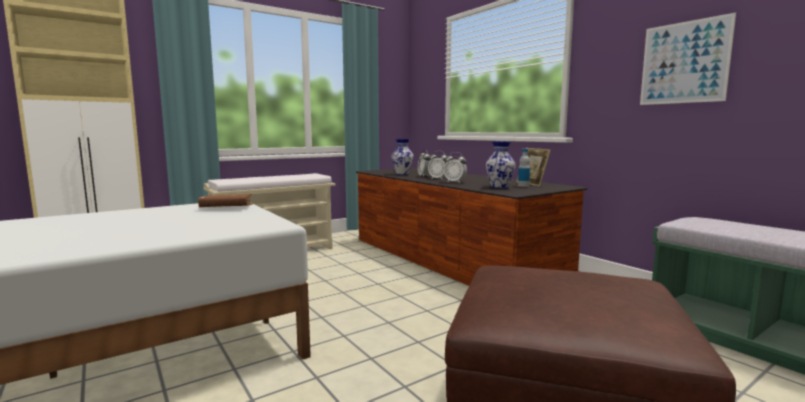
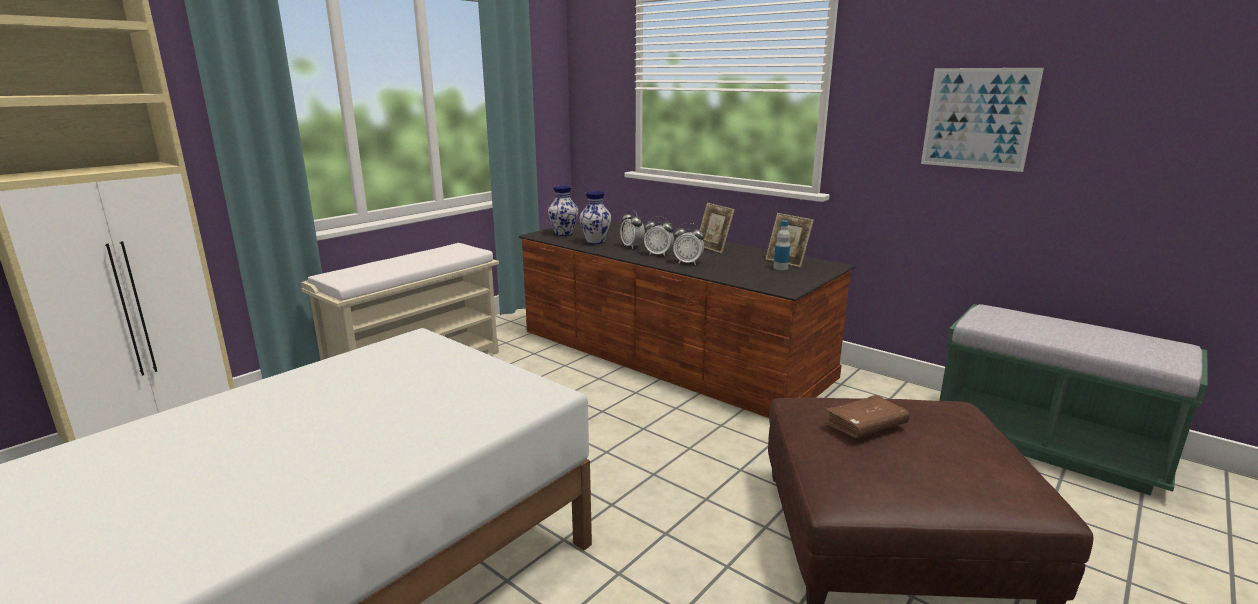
camera: 15 degrees left, 10 degrees up
brown book [198,194,252,207] -> brown book moved to [825,395,909,438]
vase [486,141,516,189] -> vase moved to [548,185,578,236]
none -> picture frame [700,203,735,253]

